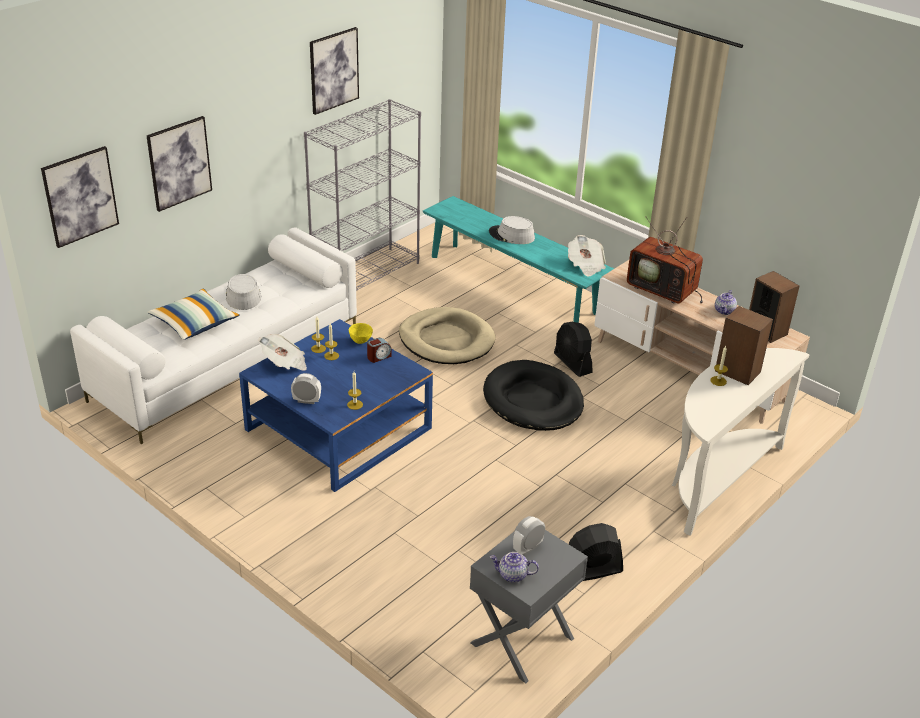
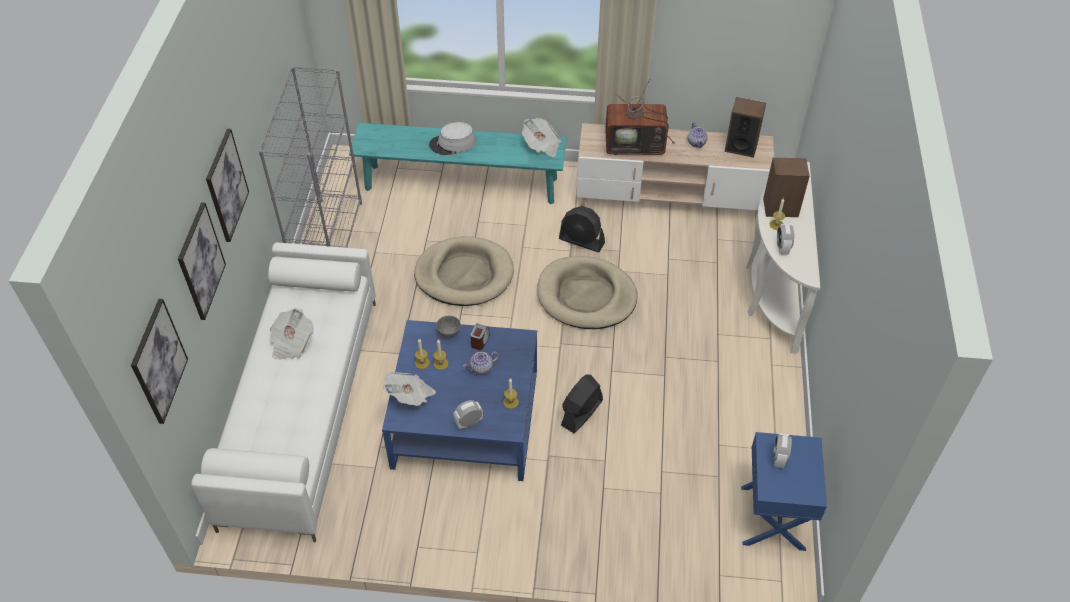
camera: 35 degrees left, 15 degrees up
pillow [148,289,240,340] -> none
grey hat [226,274,261,310] -> newspaper [270,308,314,360]
picture [310,27,359,115] -> picture moved to [206,129,249,242]
yellow bowl [349,323,373,344] -> grey bowl [436,316,461,338]
grey nightstand [470,530,588,683] -> blue nightstand [741,432,827,551]
black dog bed [483,360,584,431] -> beige dog bed [537,256,637,329]
teapot [490,552,539,583] -> teapot moved to [463,351,499,375]
black fan [569,523,623,581] -> black fan moved to [561,374,603,433]
none -> alarm clock [777,224,794,254]

